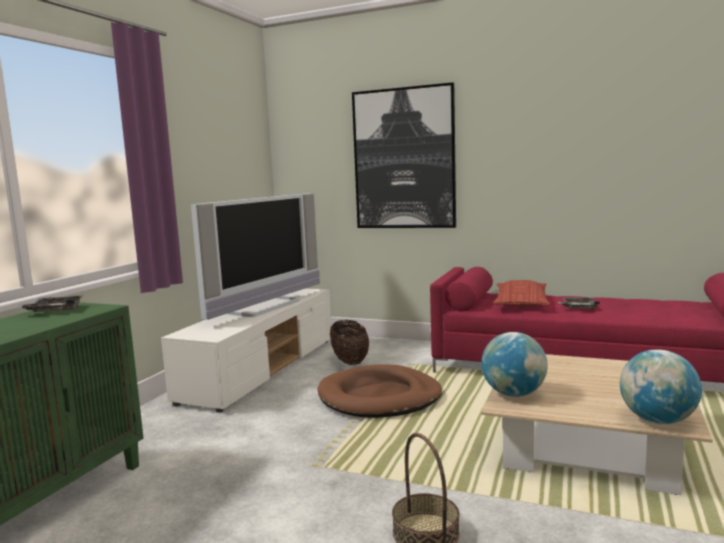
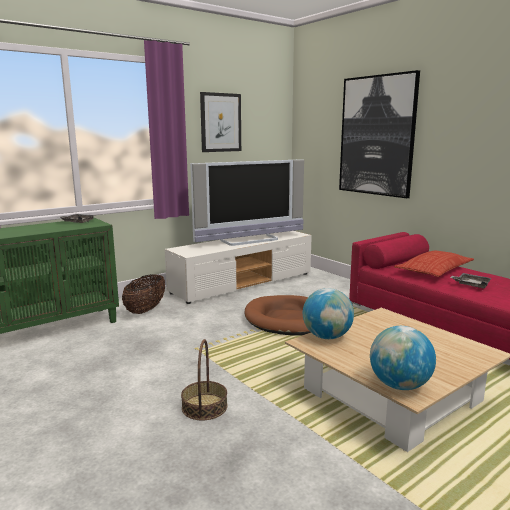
camera: 30 degrees right, 5 degrees up
basket [330,320,369,365] -> basket moved to [122,274,165,314]
none -> picture [200,92,241,152]

